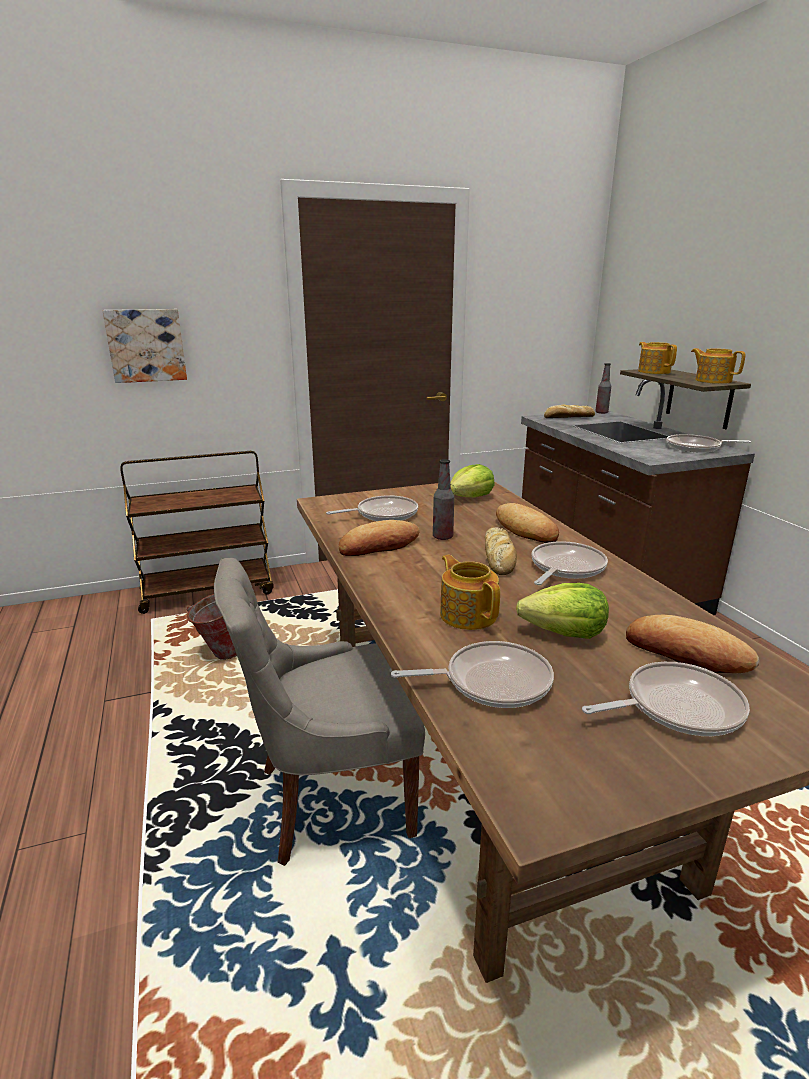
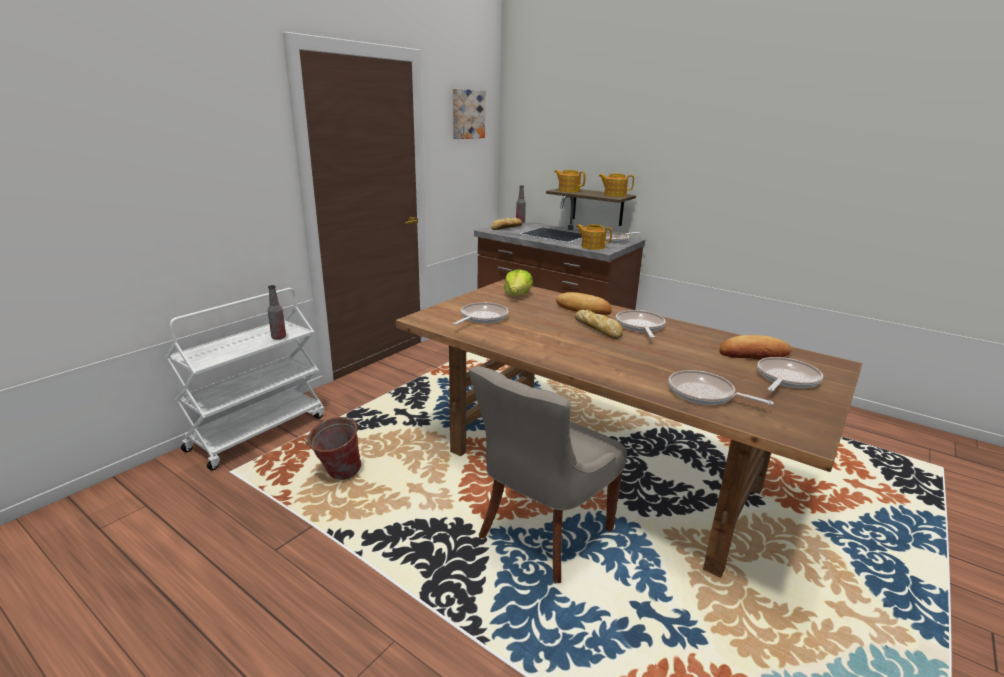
camera: 35 degrees left, 0 degrees up
picture [103,309,187,383] -> picture moved to [453,89,486,139]
brown cart [120,451,273,614] -> white cart [165,288,324,471]
bread [339,520,420,556] -> none
frying pan [391,641,554,708] -> frying pan turned 105 degrees counterclockwise [668,370,774,405]
bottle [433,459,454,540] -> bottle moved to [268,285,286,340]
teapot [440,555,500,630] -> teapot moved to [576,224,612,250]
lettuce [516,583,609,639] -> none

